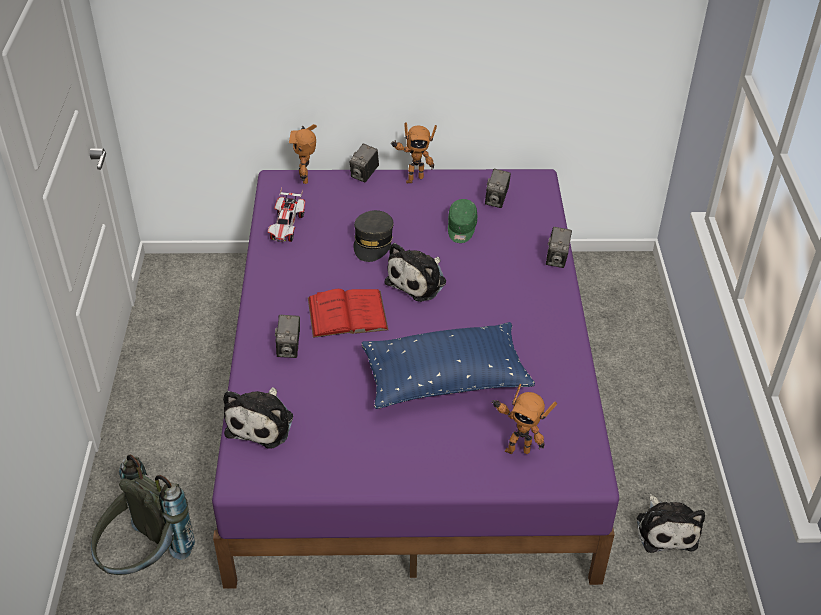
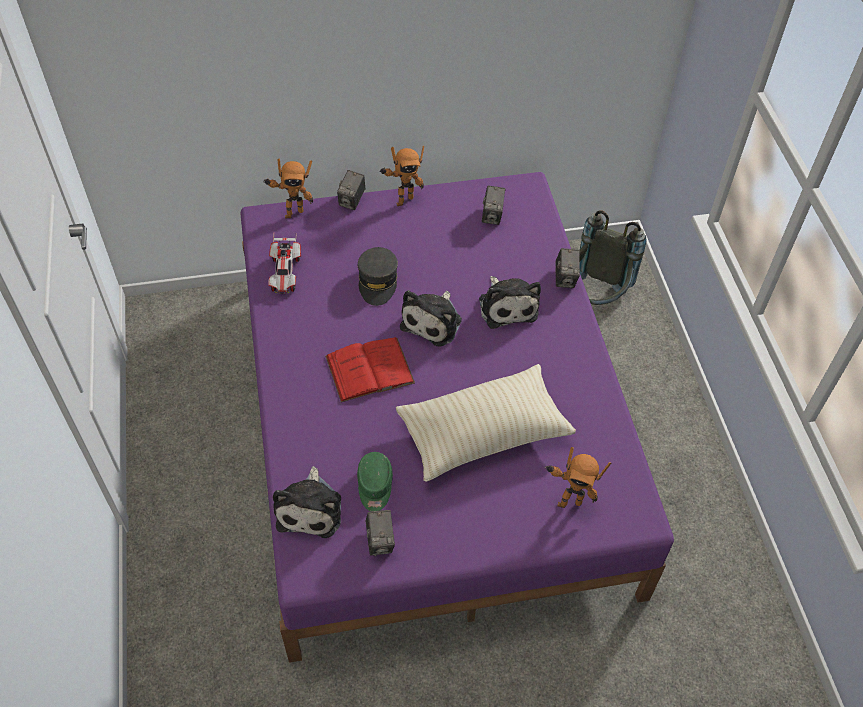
camera: 10 degrees left, 10 degrees up
grey backpack [91,455,195,575] -> grey backpack moved to [579,210,646,305]
camera [275,315,300,358] -> camera moved to [365,510,395,556]
toy robot [289,124,317,184] -> toy robot turned 90 degrees counterclockwise [264,158,313,219]
blue pillow [362,322,535,409] -> beige pillow [396,364,576,482]
green cap [448,199,477,243] -> green cap moved to [357,452,393,511]
plush toy [637,494,705,553] -> plush toy moved to [479,276,541,329]

